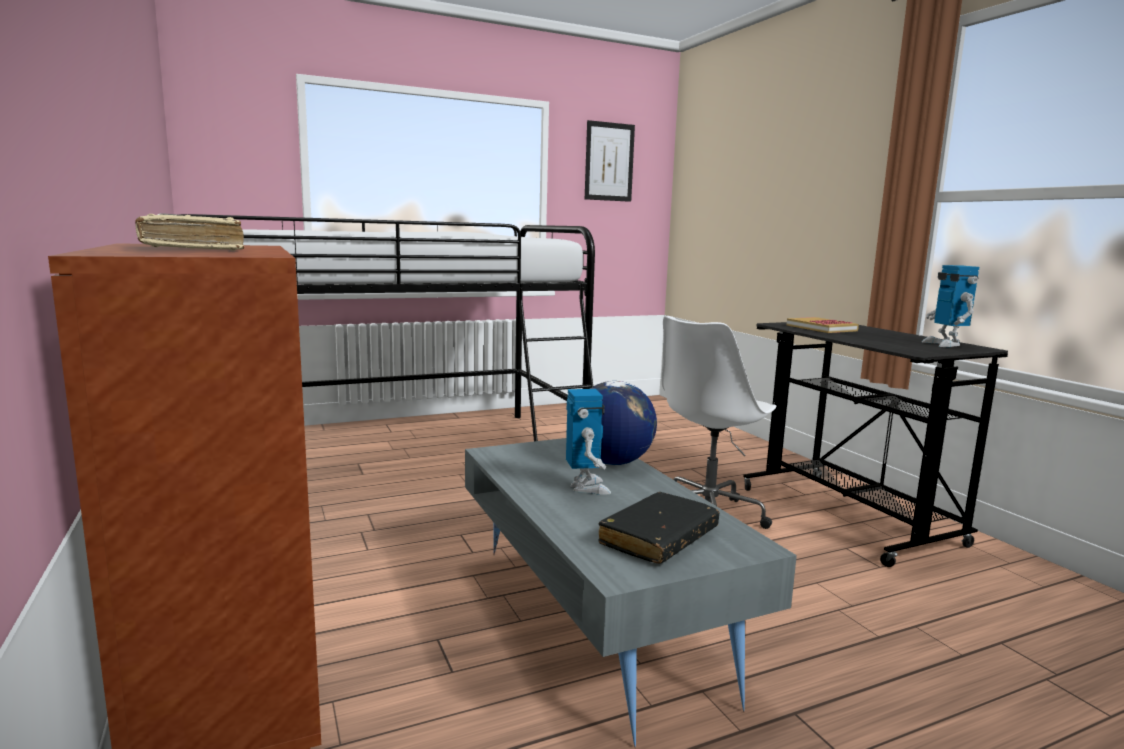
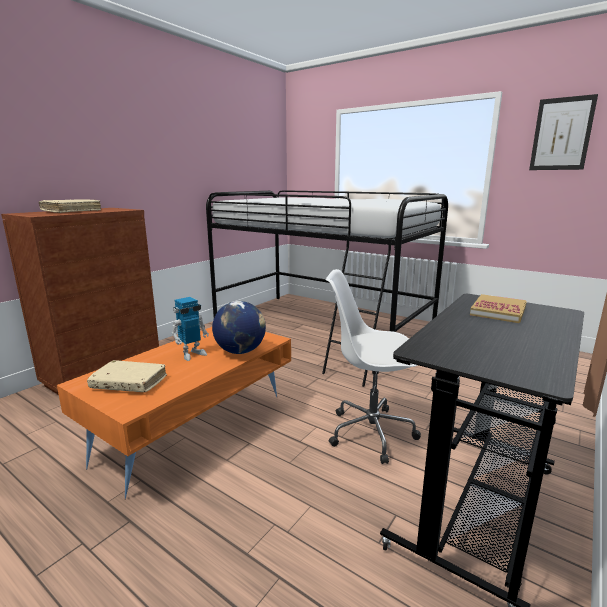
camera: 60 degrees right, 5 degrees up
grey coffee table [465,438,797,748] -> orange coffee table [57,327,291,500]
black book [598,492,720,563] -> beige book [87,360,167,392]
toy robot [922,265,979,347] -> none

